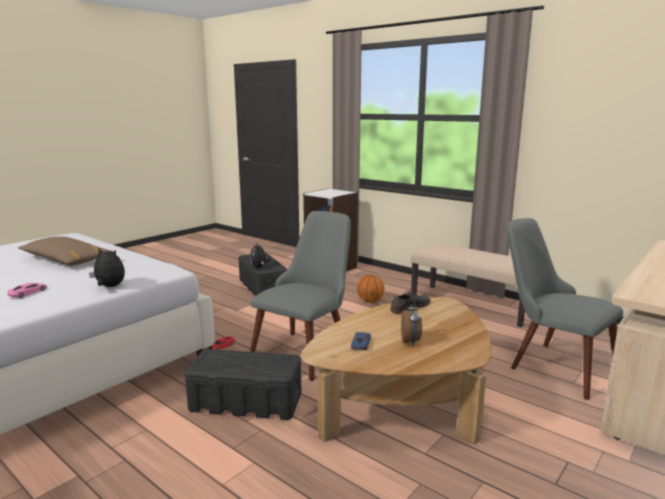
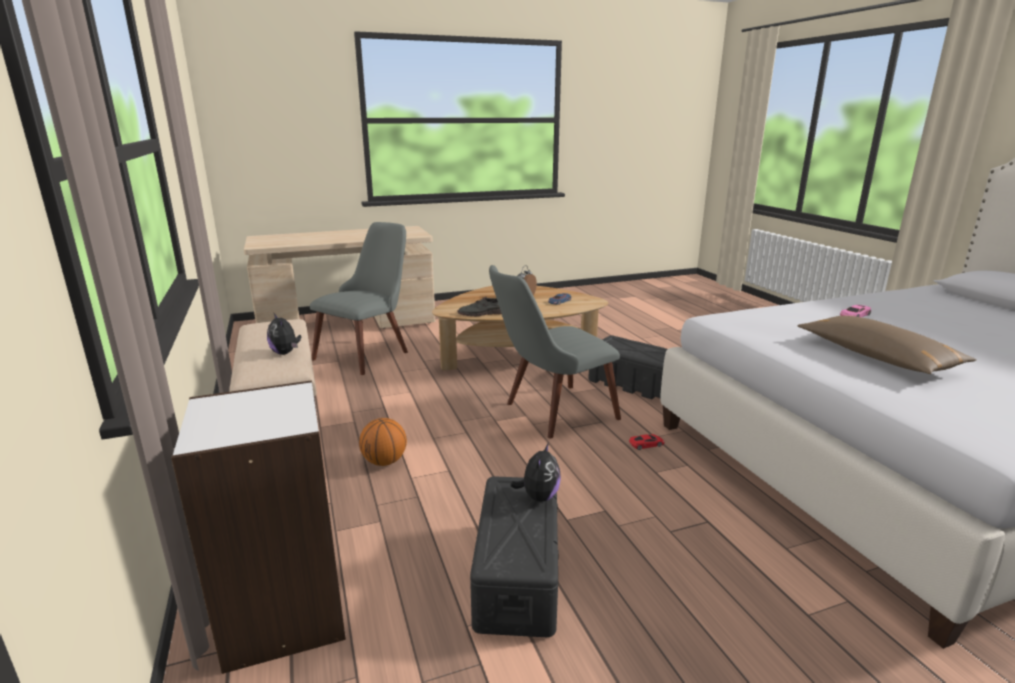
camera: 150 degrees left, 5 degrees up
plush toy [89,248,125,287] -> plush toy moved to [267,312,301,355]
grey chair [507,218,623,400] -> grey chair turned 135 degrees counterclockwise [310,222,408,375]

